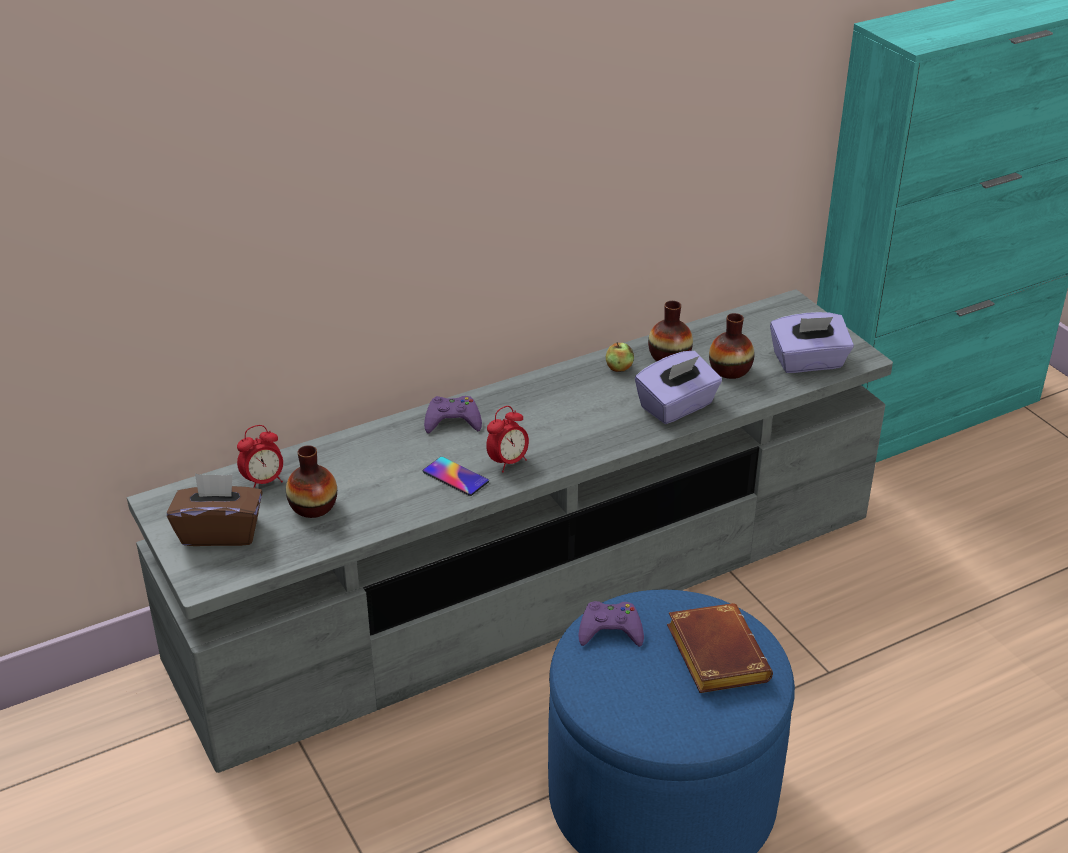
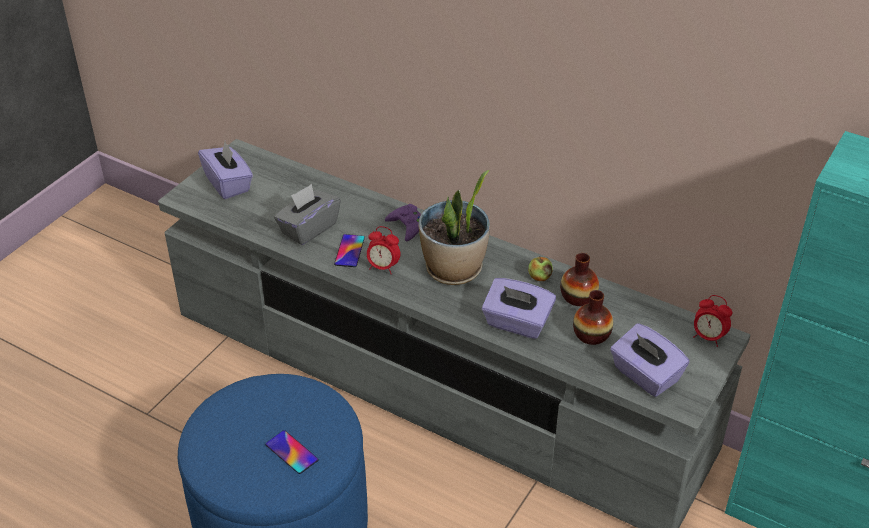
camera: 60 degrees right, 5 degrees up
brown tissue box [167,473,263,546] -> purple tissue box [198,142,253,199]
alarm clock [237,425,283,488] -> alarm clock moved to [693,295,732,347]
vase [286,445,337,518] -> none
purple game controller [578,601,644,647] -> none
brown book [667,603,773,693] -> phone [265,430,319,474]
none -> grey tissue box [274,184,341,245]
none -> potted plant [418,170,490,285]

